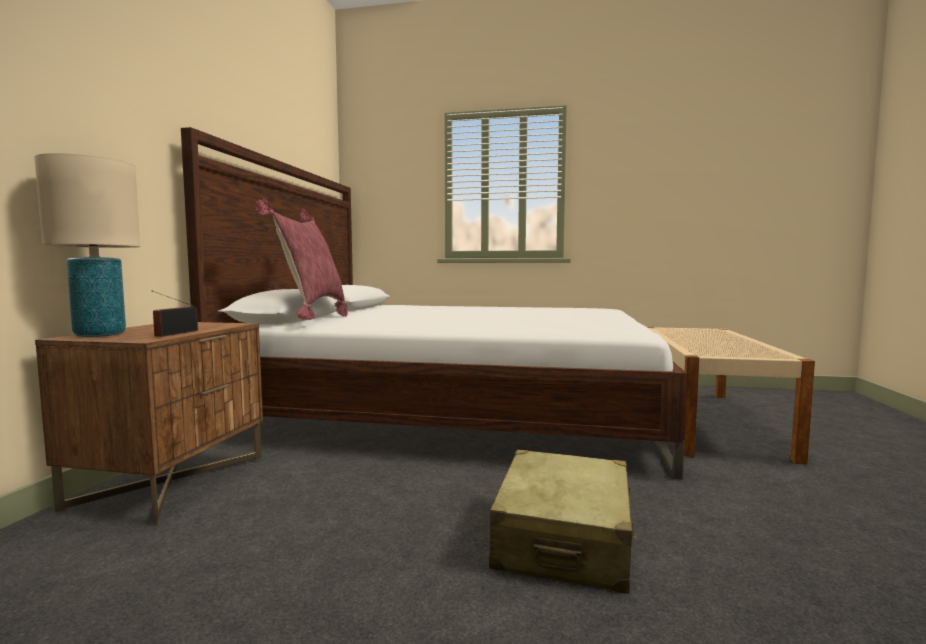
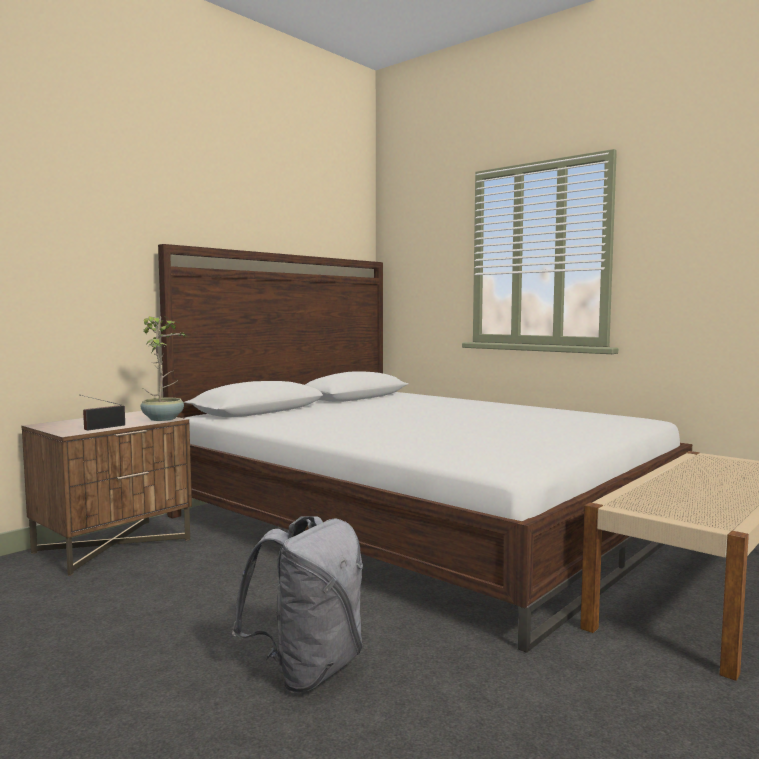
camera: 30 degrees right, 0 degrees up
beige table lamp [34,153,140,337] -> none
red pillow [255,198,348,320] -> none
beige suitcase [489,450,637,594] -> grey backpack [232,516,363,693]
none -> potted plant [141,316,188,421]

